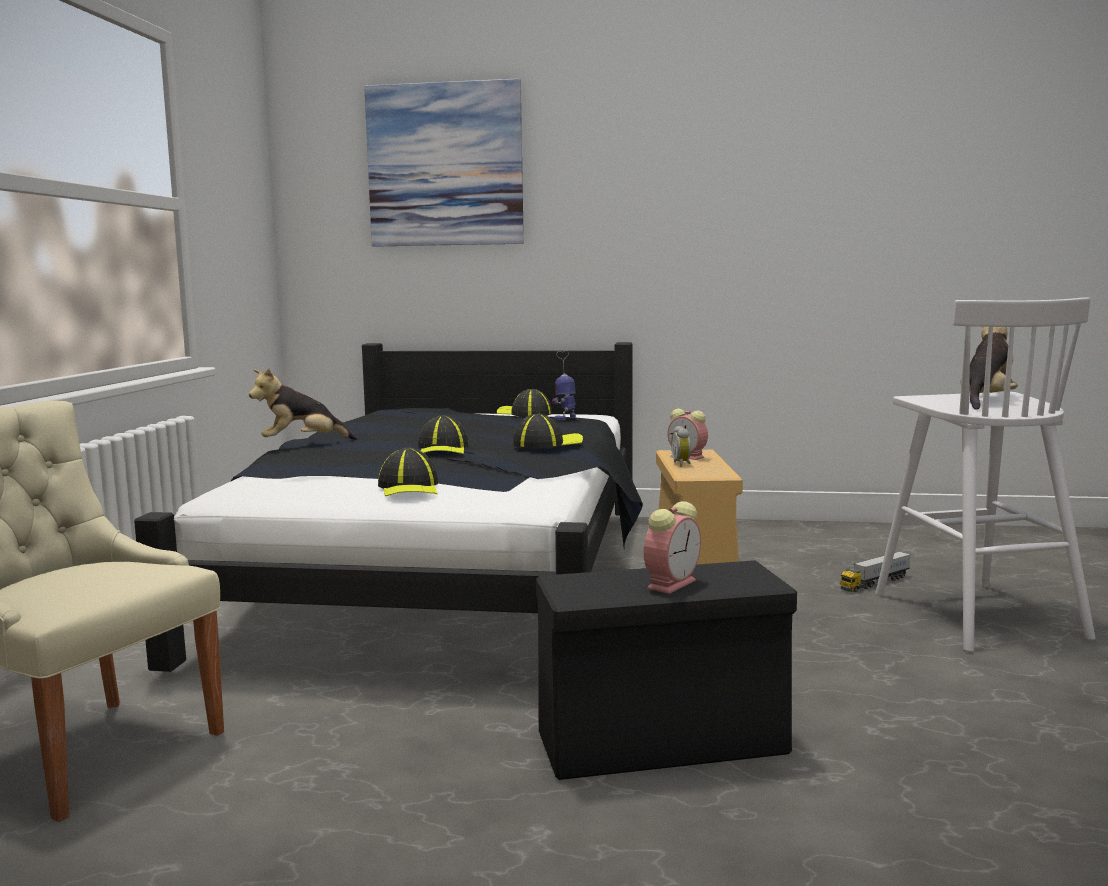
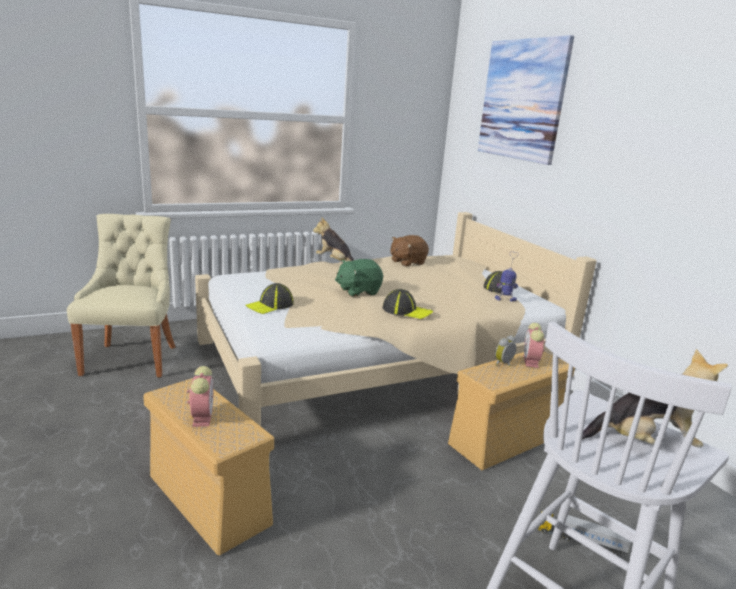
camera: 55 degrees right, 10 degrees up
black bed [134,342,643,672] -> beige bed [195,212,597,426]
cap [418,415,469,454] -> green plush toy [335,259,383,297]
black storage box [536,560,797,780] -> beige storage box [143,378,274,555]
alarm clock [644,501,701,594] -> alarm clock turned 105 degrees counterclockwise [187,366,213,427]
none -> brown plush toy [390,235,429,267]

